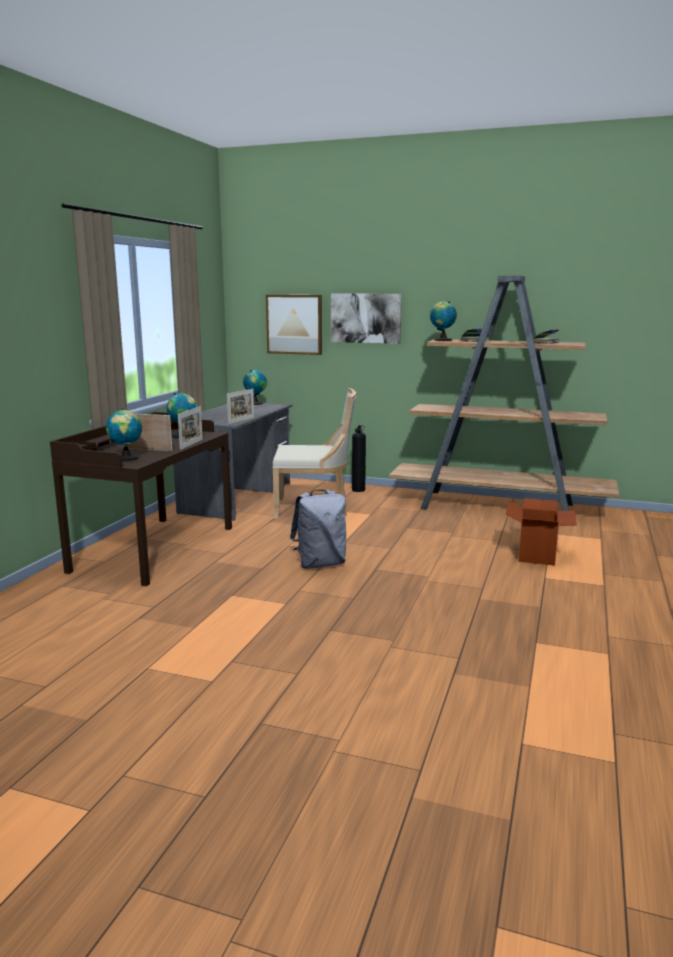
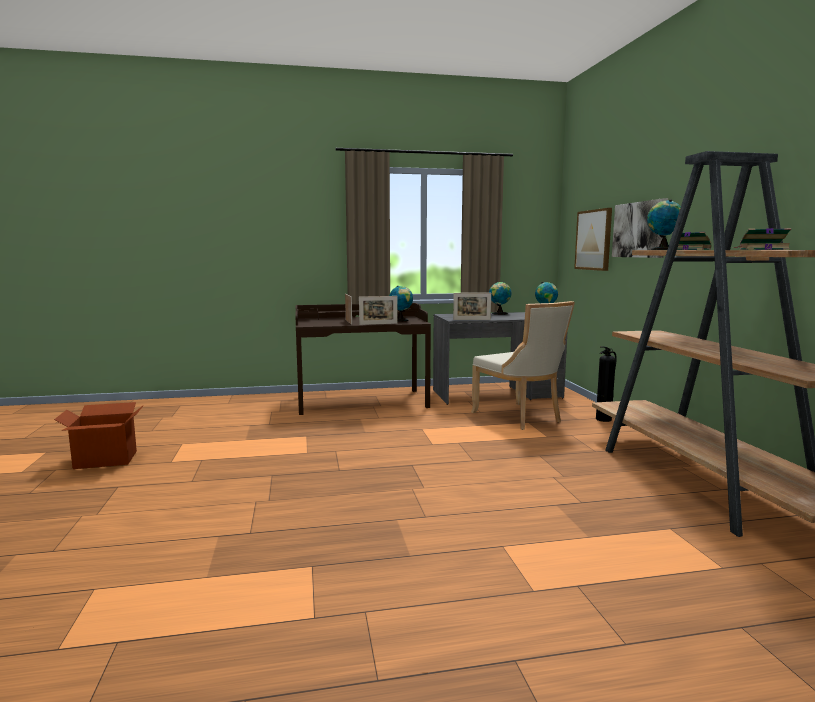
camera: 60 degrees right, 5 degrees down
globe [106,408,142,461] -> globe moved to [489,282,511,315]
grey backpack [290,489,346,569] -> none
cardboard box [506,498,577,565] -> cardboard box moved to [54,402,144,469]

